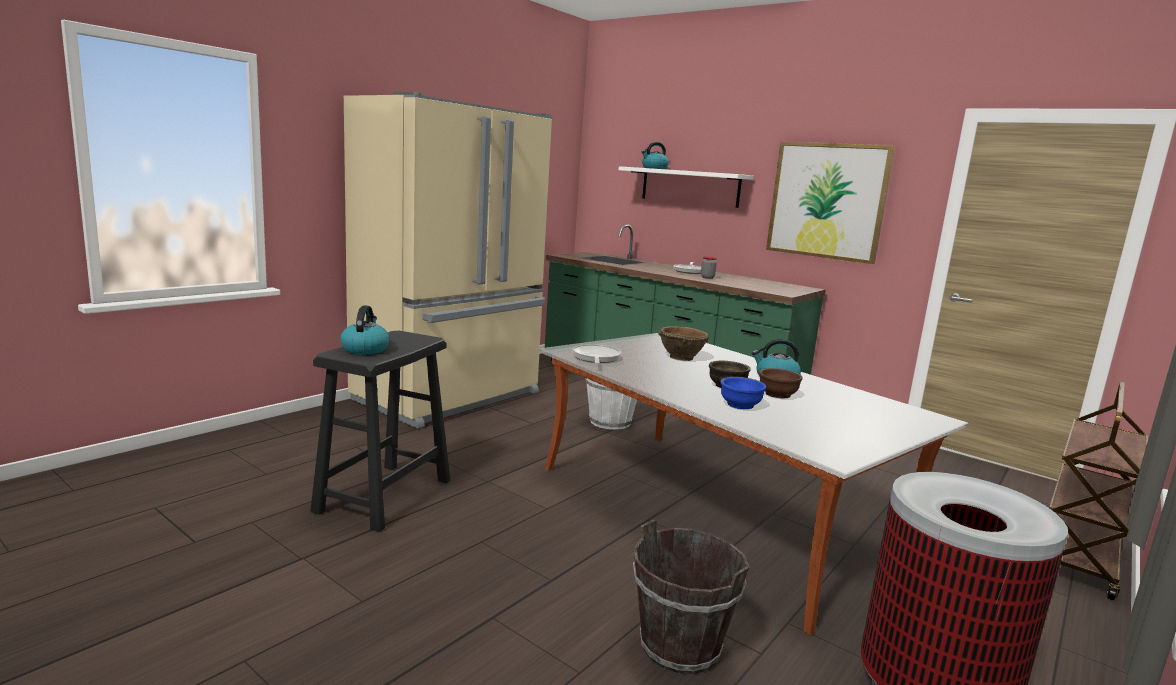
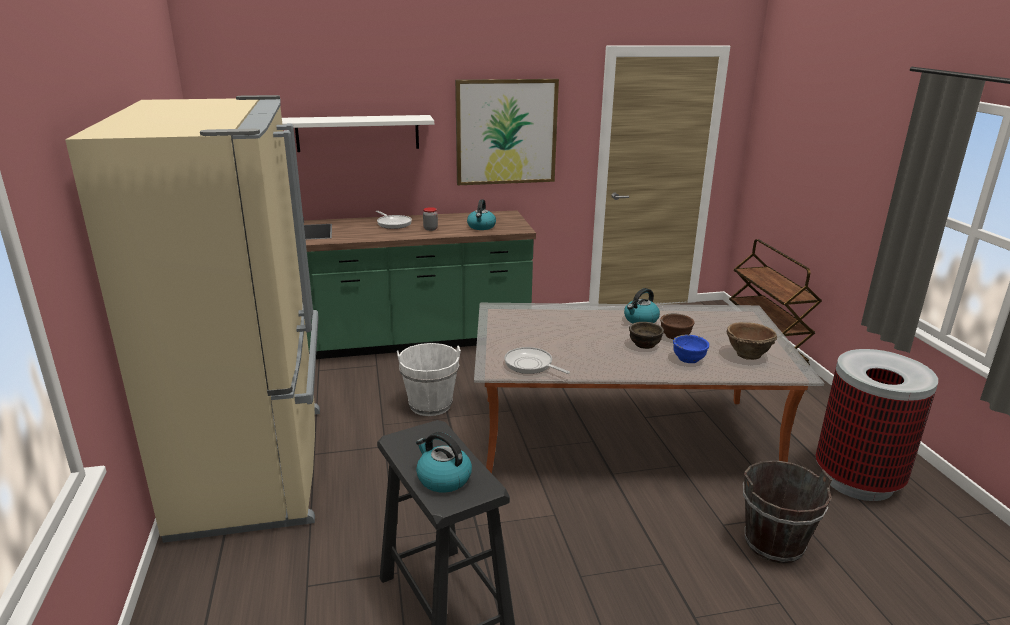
camera: 50 degrees left, 10 degrees up
kettle [642,142,669,169] -> kettle moved to [467,199,496,230]
brown bowl [658,326,709,361] -> brown bowl moved to [726,322,777,360]

